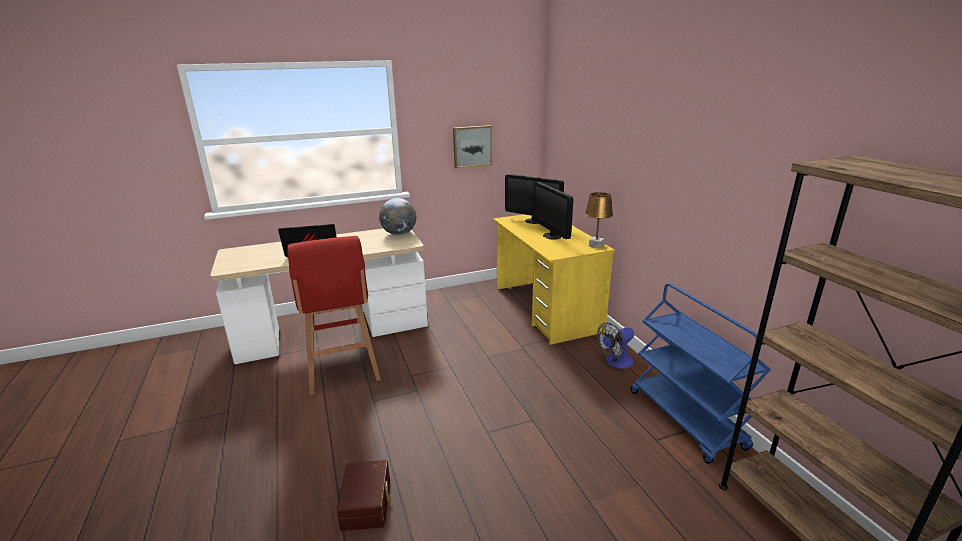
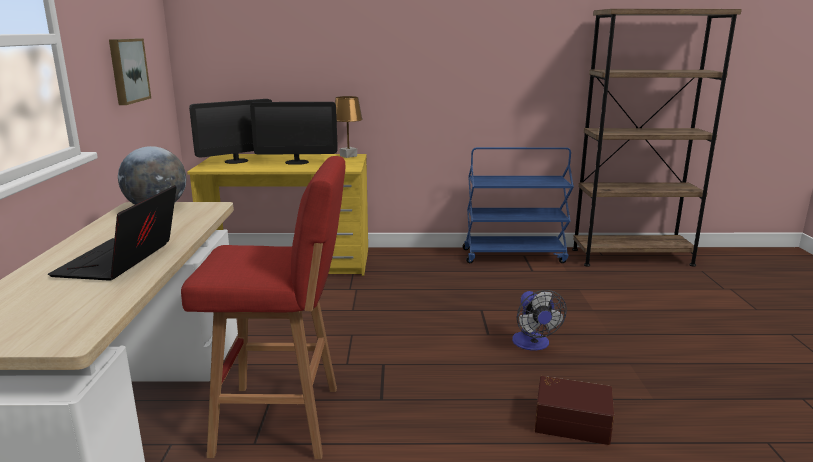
camera: 70 degrees left, 5 degrees down
fan [597,323,634,369] -> fan moved to [512,290,567,350]

